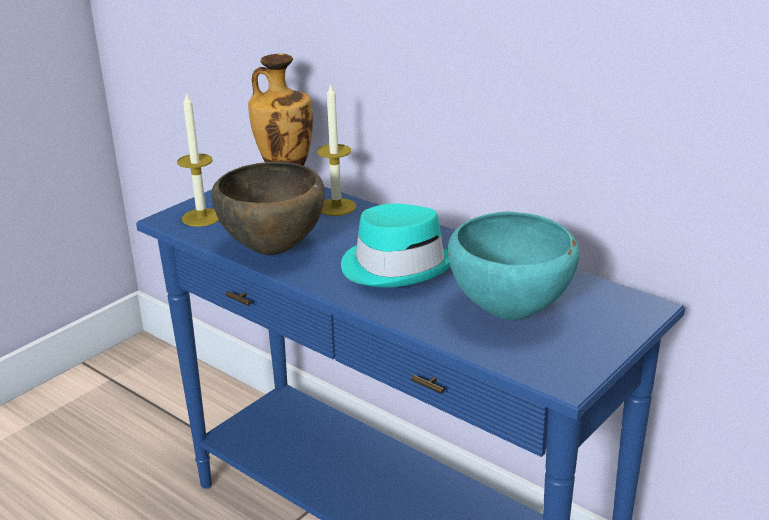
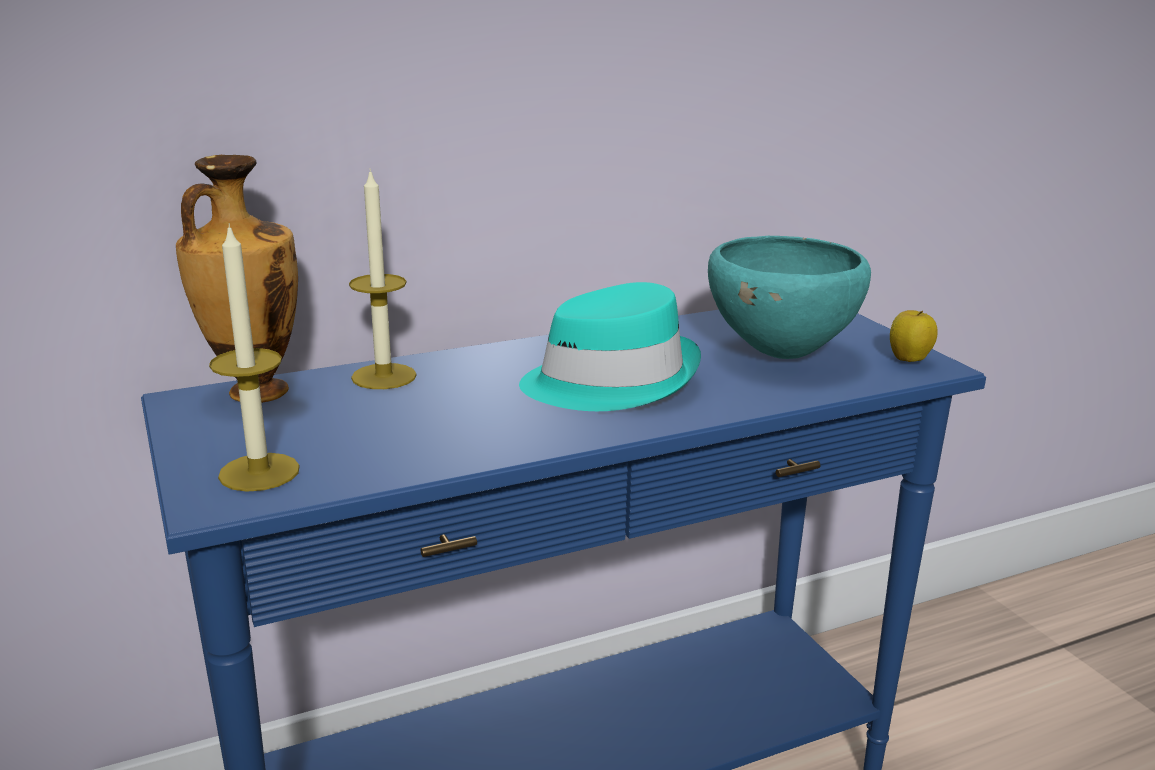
camera: 65 degrees left, 5 degrees down
brown bowl [211,162,325,255] -> none
none -> apple [890,310,938,362]

